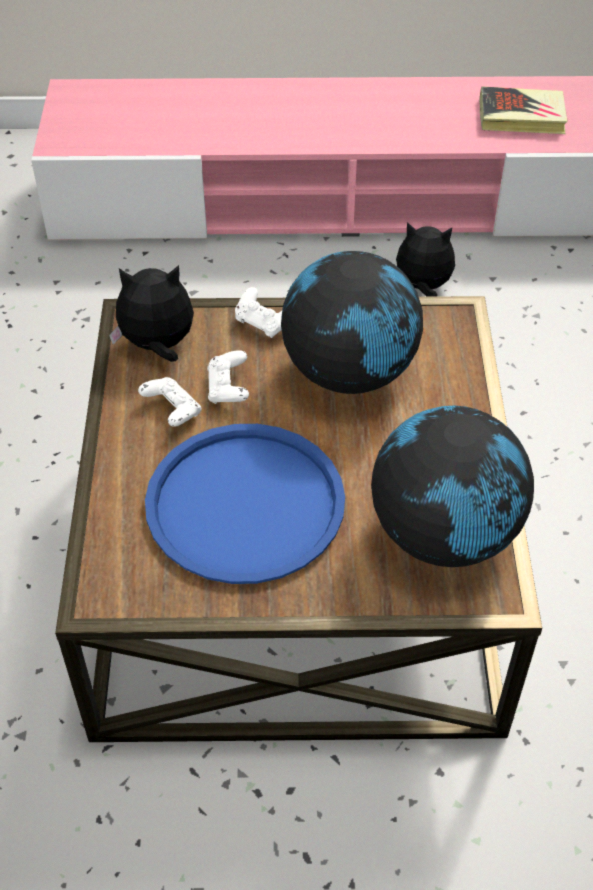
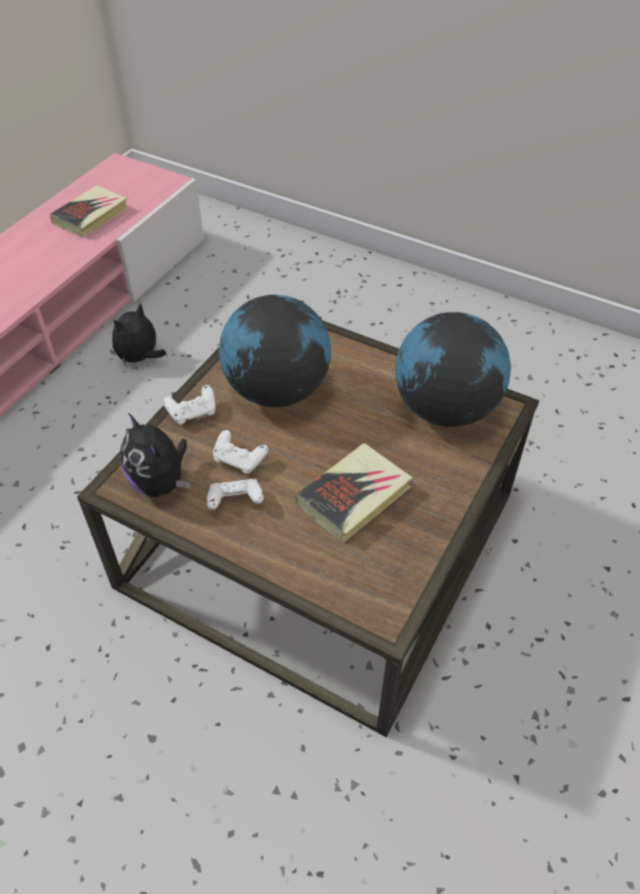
camera: 60 degrees left, 0 degrees up
plush toy [109,265,194,362] -> plush toy turned 60 degrees counterclockwise [120,413,190,497]
blue tray [145,424,345,584] -> book [296,443,413,542]

